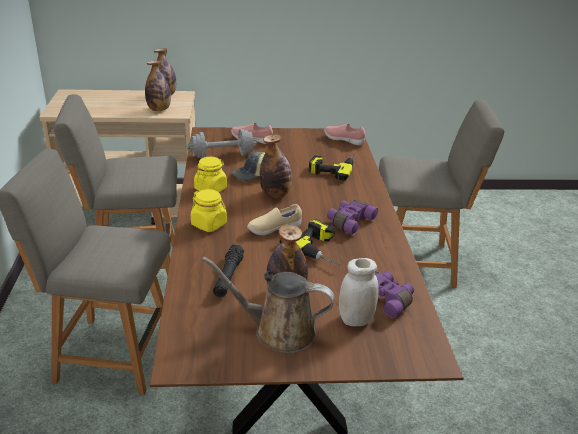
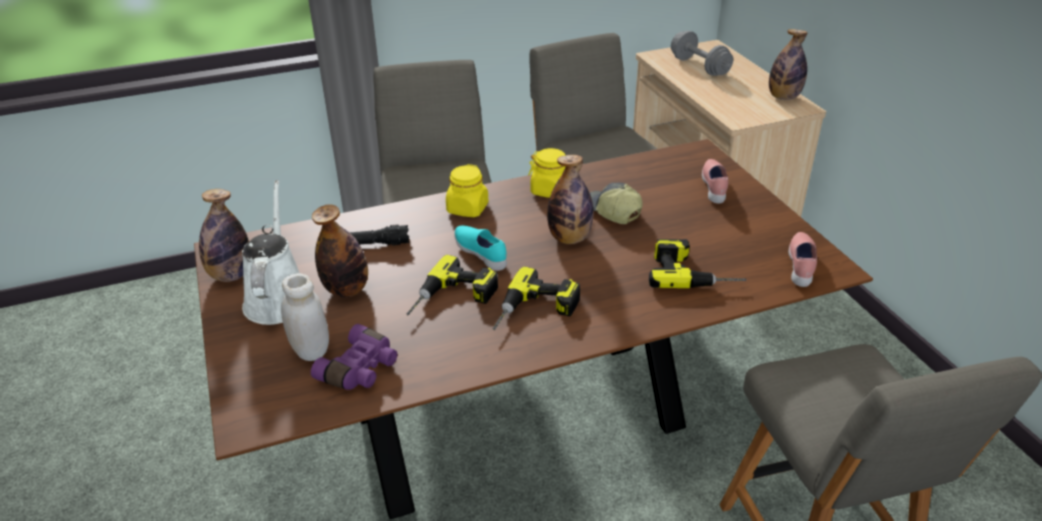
camera: 75 degrees right, 5 degrees up
bottle [145,60,171,111] -> bottle moved to [199,189,249,282]
grey dumbbell [186,129,258,159] -> grey dumbbell moved to [671,31,733,76]
brown watering can [202,257,335,354] -> white watering can [242,180,299,325]
beige shoe [247,204,302,235] -> turquoise shoe [454,225,507,271]
purple binoculars [327,200,378,235] -> power drill [493,266,580,330]

